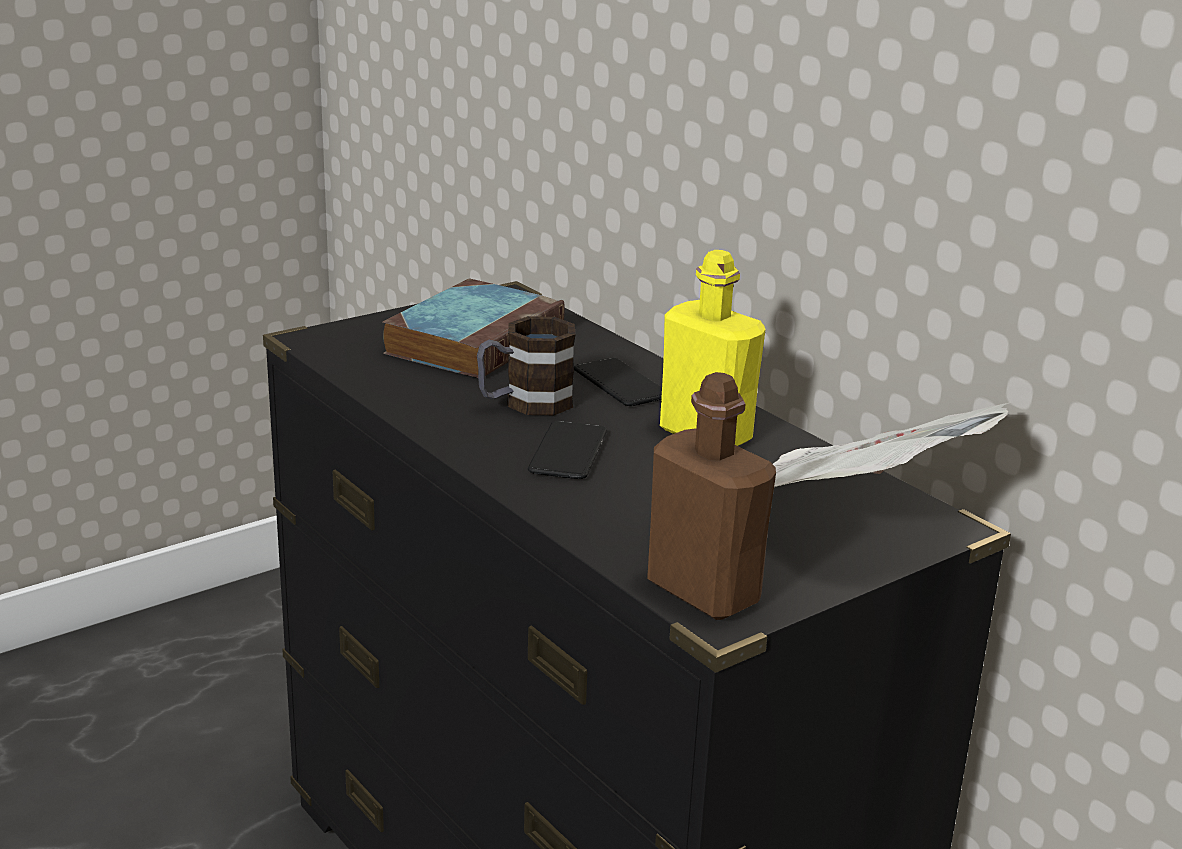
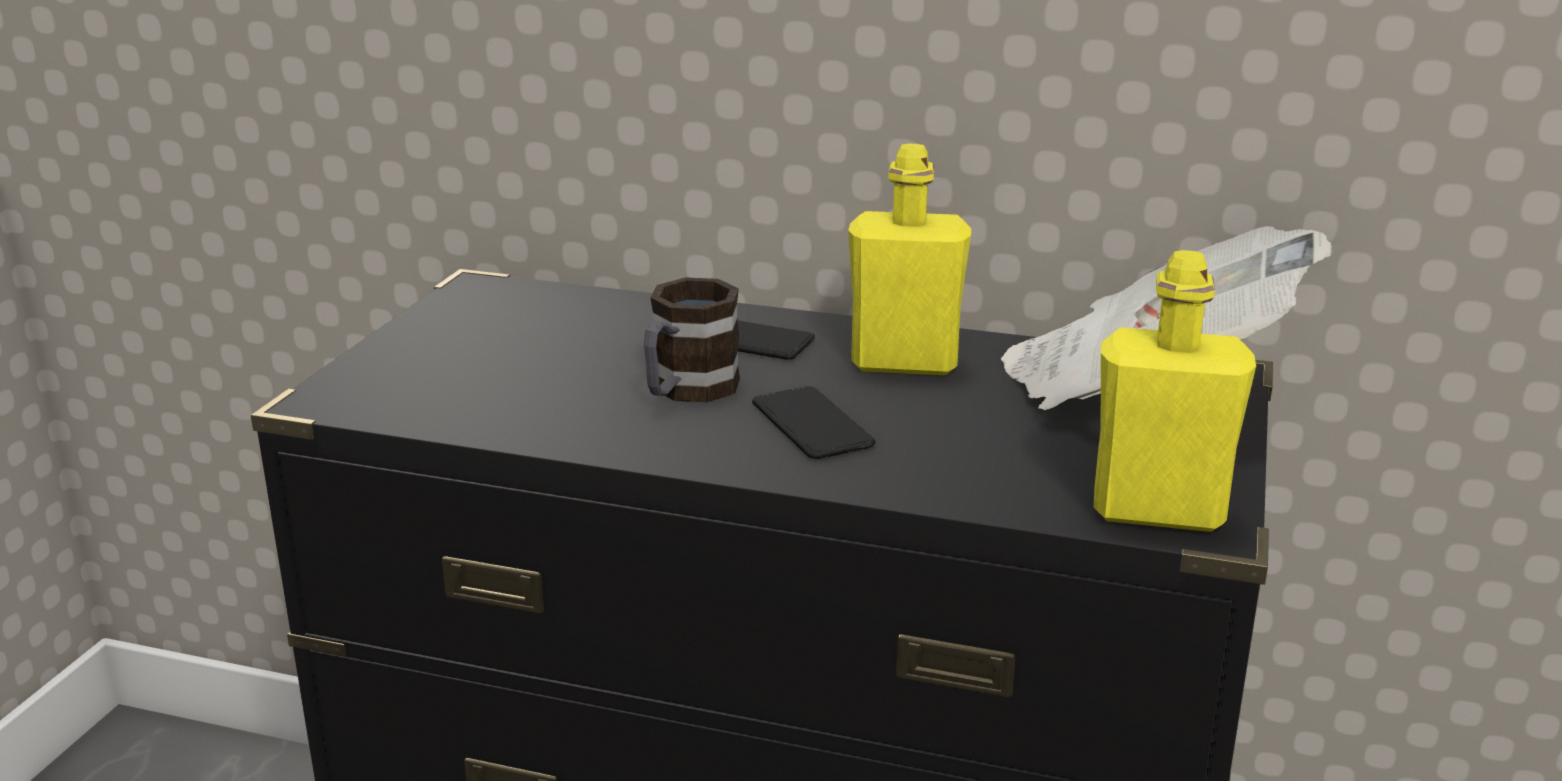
camera: 35 degrees left, 0 degrees up
book [383,278,565,378] -> none
brown bottle [647,372,776,620] -> yellow bottle [1094,250,1256,532]

